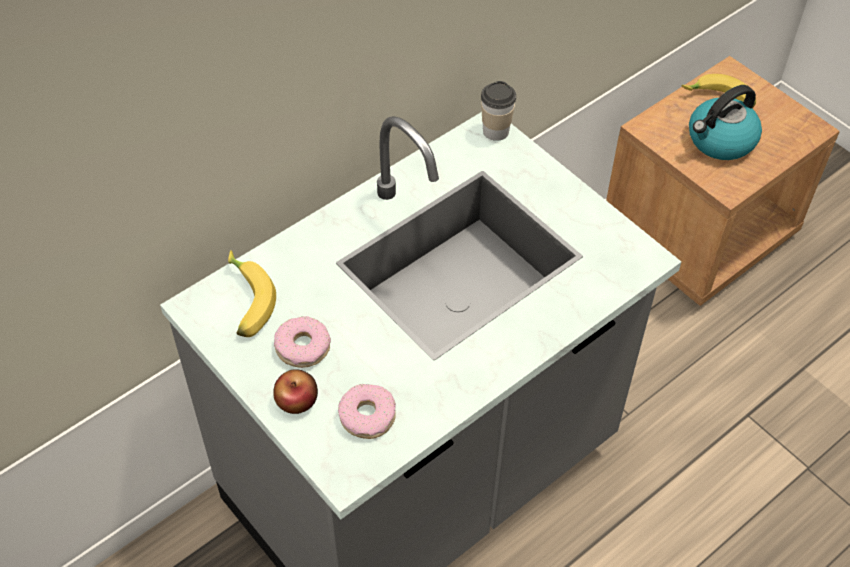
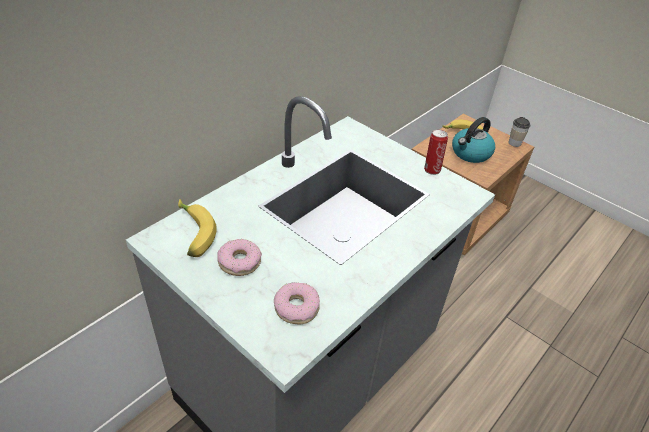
camera: 10 degrees left, 10 degrees down
apple [273,369,318,414] -> none
cup [481,81,516,141] -> cup moved to [508,117,531,147]
none -> can [424,129,448,175]

